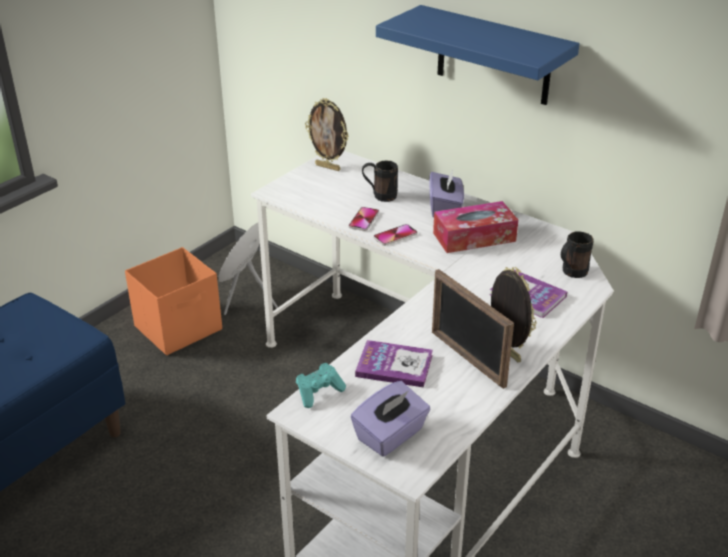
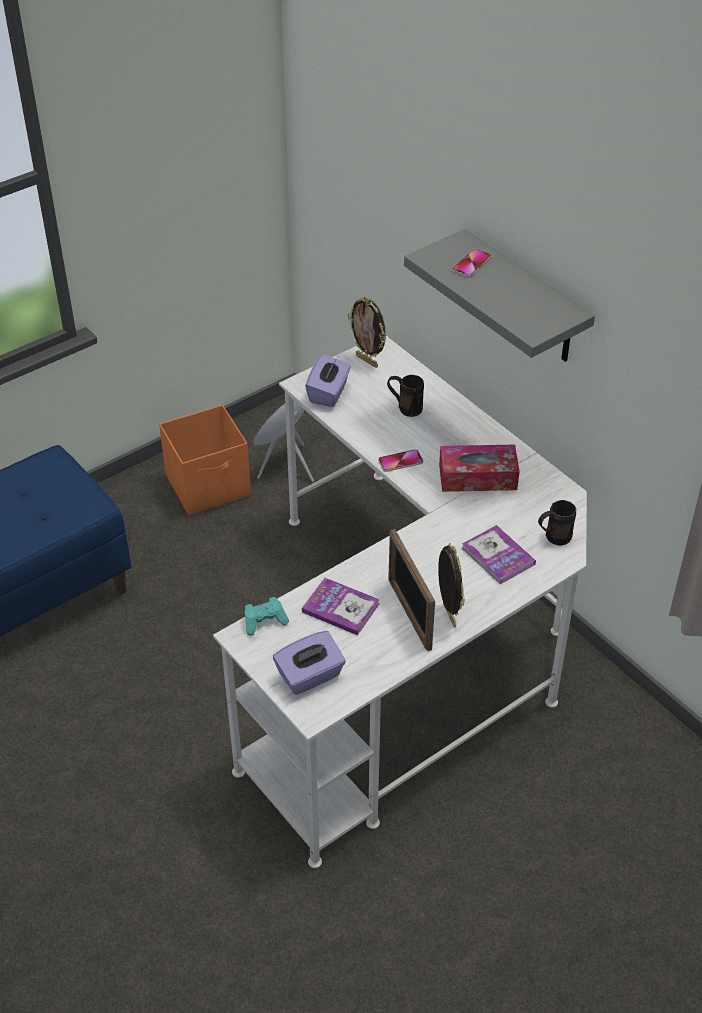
camera: 15 degrees right, 10 degrees up
phone [348,207,379,231] -> phone moved to [452,249,492,277]
blue shelf [376,5,580,105] -> grey shelf [404,229,595,362]
purple tissue box [429,170,464,217] -> purple tissue box moved to [305,354,351,407]

